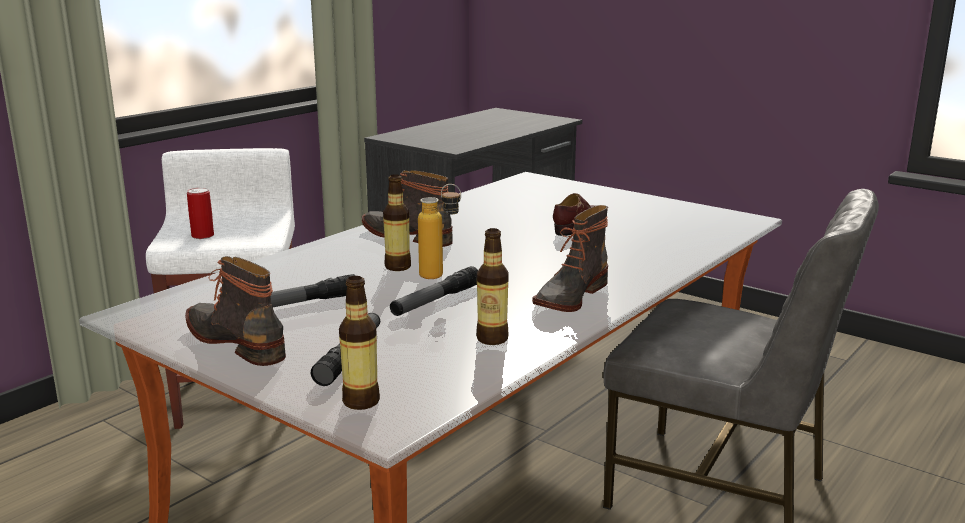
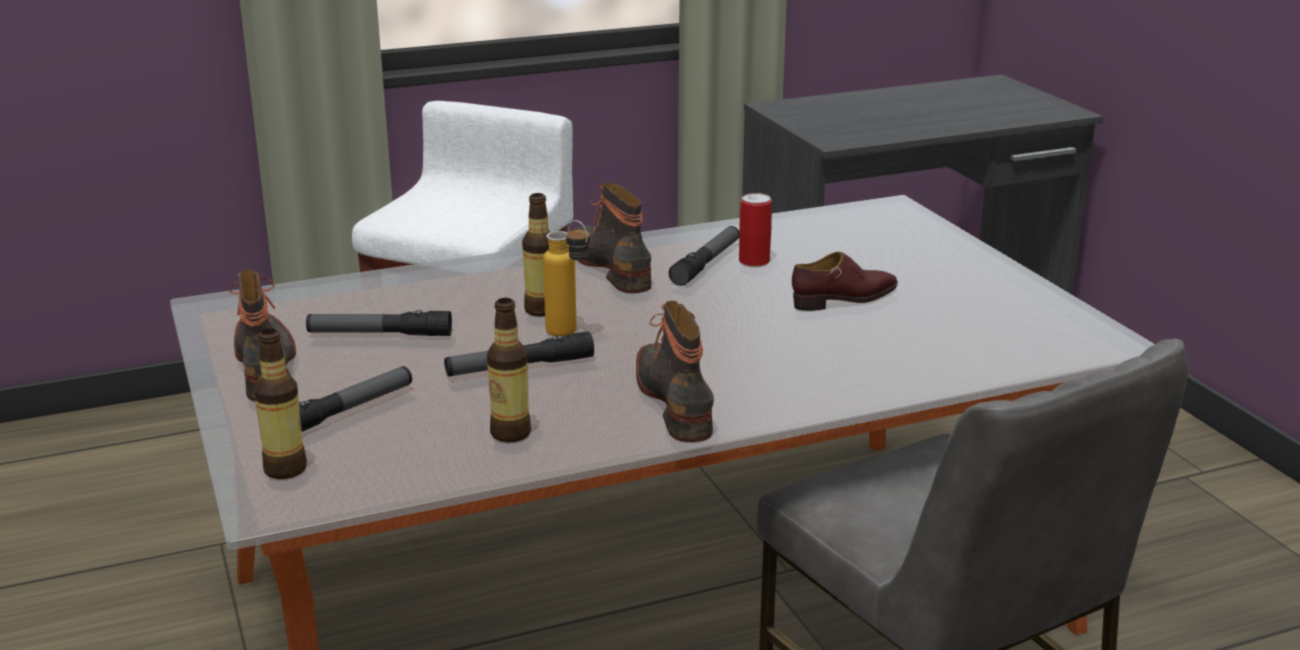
camera: 30 degrees right, 5 degrees up
can [187,188,214,239] -> can moved to [739,193,772,267]
boot [532,205,608,312] -> boot turned 105 degrees clockwise [636,301,714,442]
none -> flashlight [669,226,739,286]

